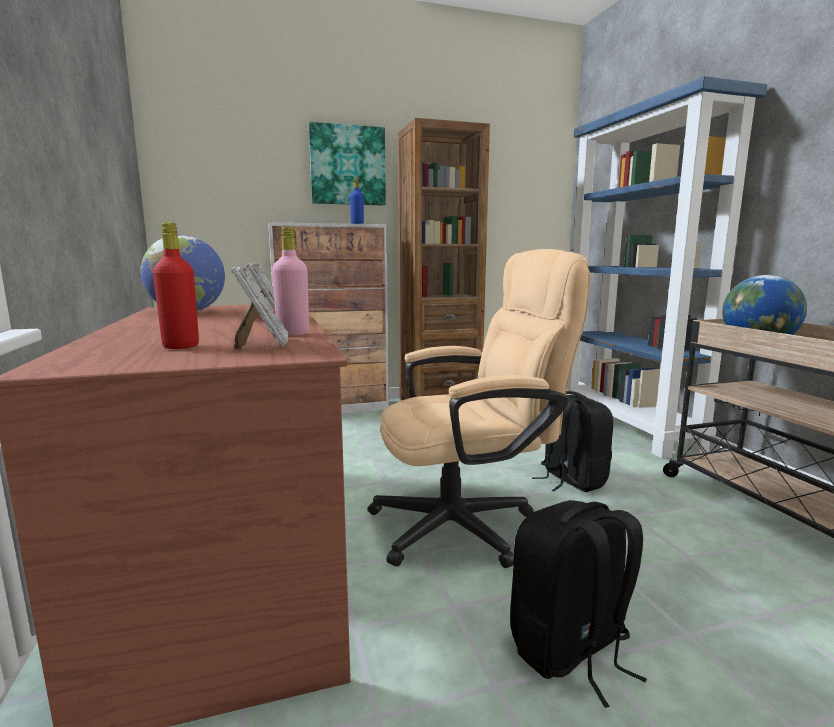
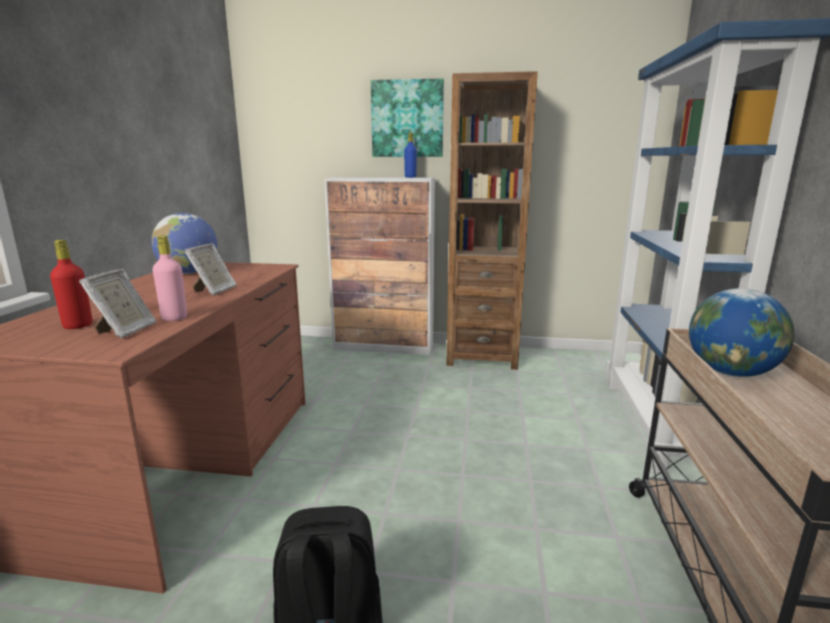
camera: 25 degrees right, 5 degrees up
beige office chair [367,249,590,568] -> none
black backpack [532,391,613,492] -> none

